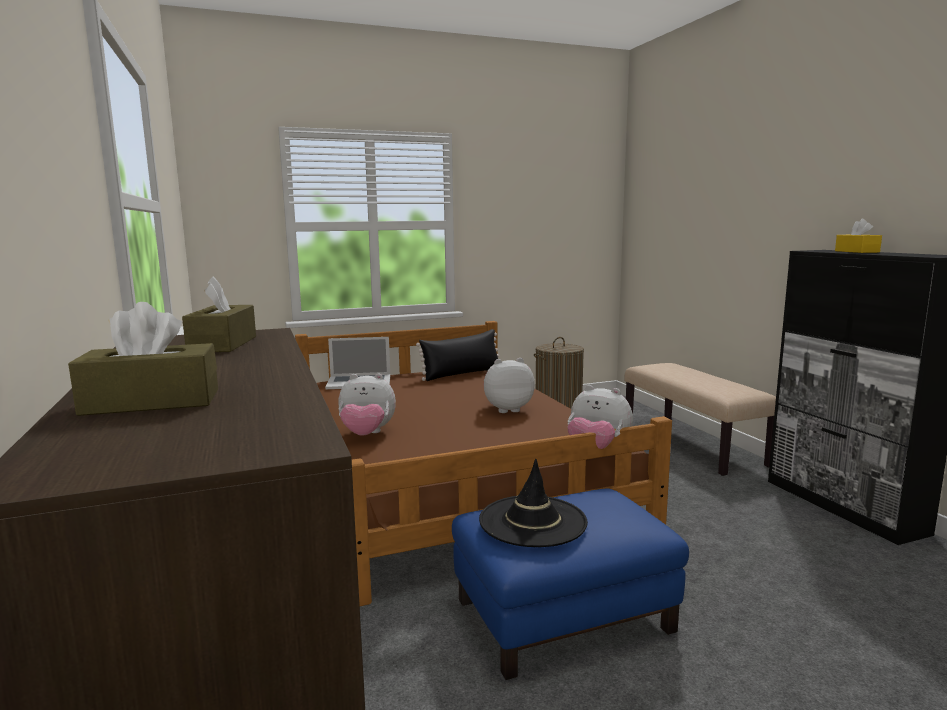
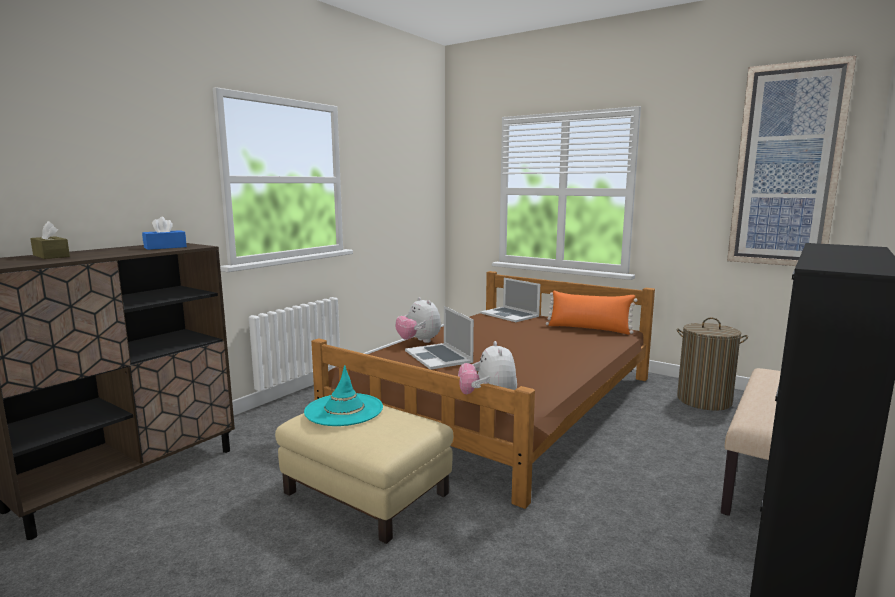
camera: 55 degrees right, 0 degrees up
brown tissue box [182,276,256,352] -> blue tissue box [142,217,187,250]
black pillow [416,329,499,381] -> orange pillow [546,290,637,335]
blue ottoman [452,489,689,680] -> beige ottoman [275,405,453,544]
black hat [479,459,588,547] -> turquoise hat [304,365,383,426]
plush toy [484,358,535,413] -> none
yellow tissue box [835,219,882,253] -> none
none -> laptop [405,306,474,370]
none -> picture [727,56,856,266]

